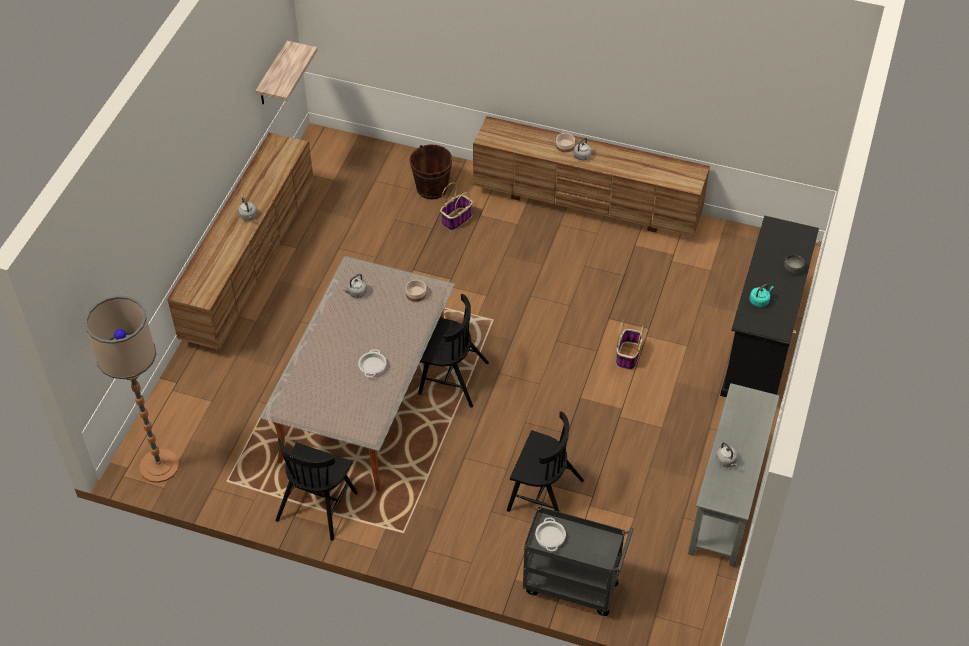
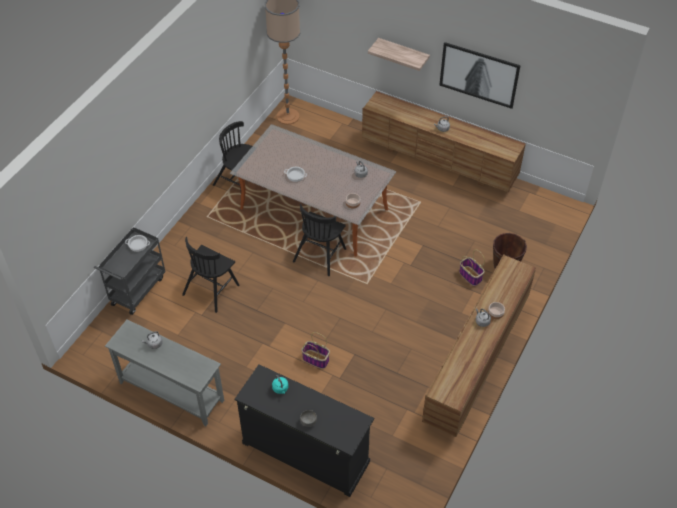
camera: 100 degrees right, 0 degrees up
shelf [255,41,318,104] -> shelf moved to [368,38,430,71]
none -> picture [439,42,521,109]

